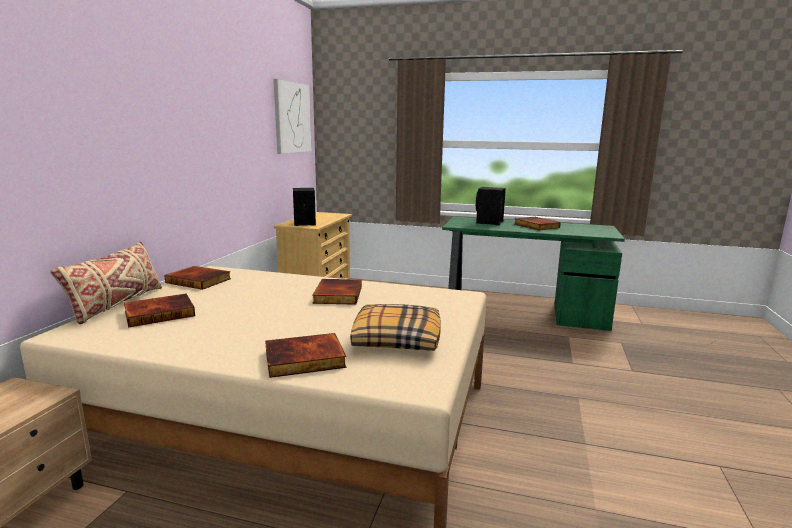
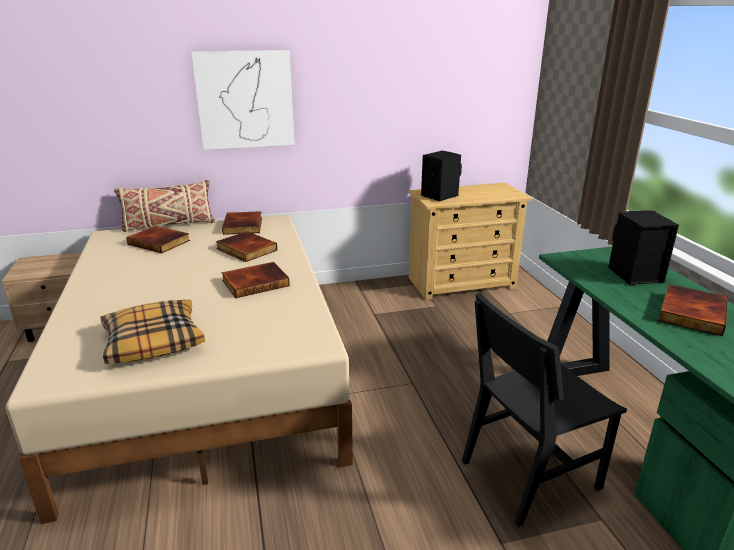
camera: 60 degrees right, 10 degrees up
book [265,333,346,378] -> book moved to [216,231,277,262]
picture [274,79,311,154] -> picture moved to [191,50,295,150]
none -> black chair [462,293,627,527]

